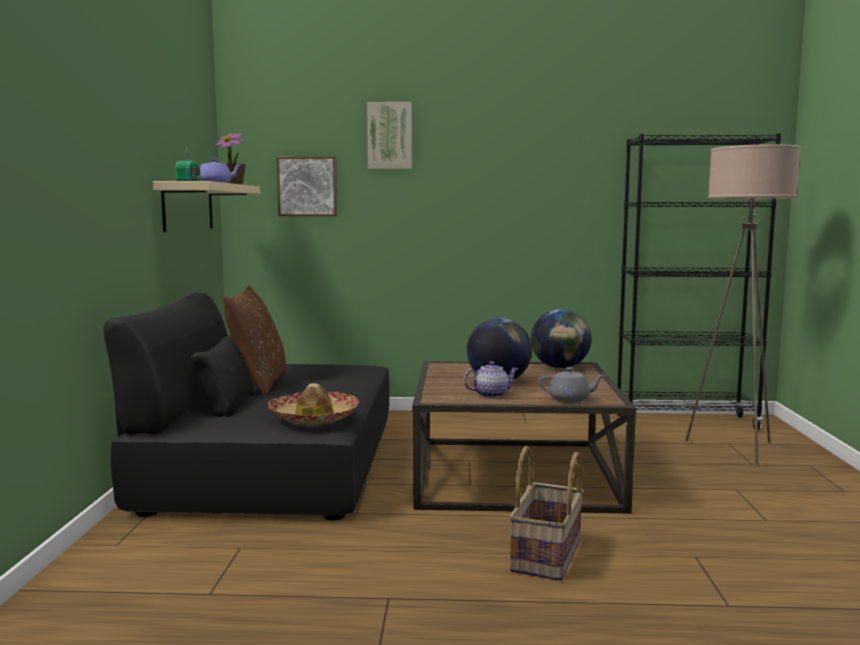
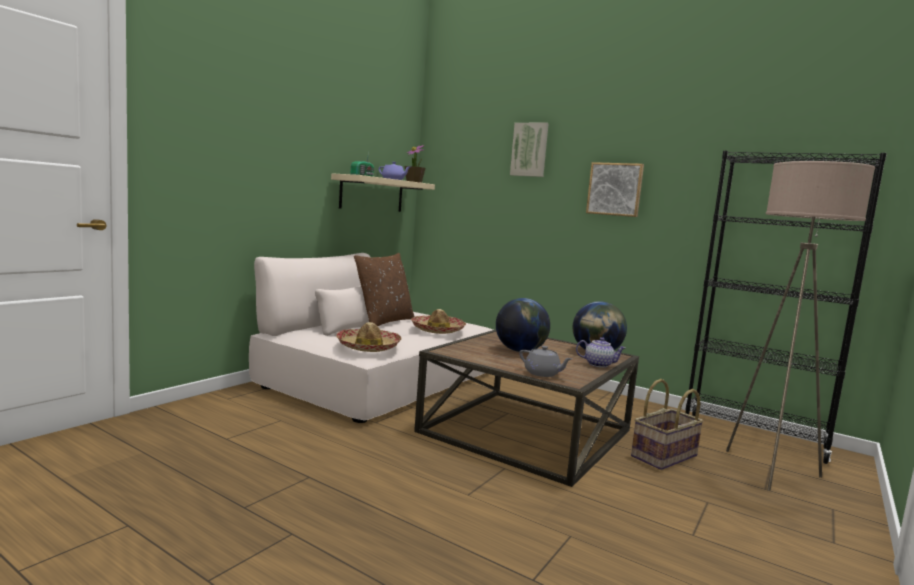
camera: 30 degrees right, 0 degrees up
black sofa [103,292,389,520] -> beige sofa [249,253,493,423]
picture [277,156,337,216] -> picture moved to [586,162,644,217]
teapot [464,361,518,398] -> teapot moved to [576,337,625,368]
basket [509,446,583,581] -> basket moved to [631,379,704,470]
none -> hat [411,309,466,334]

